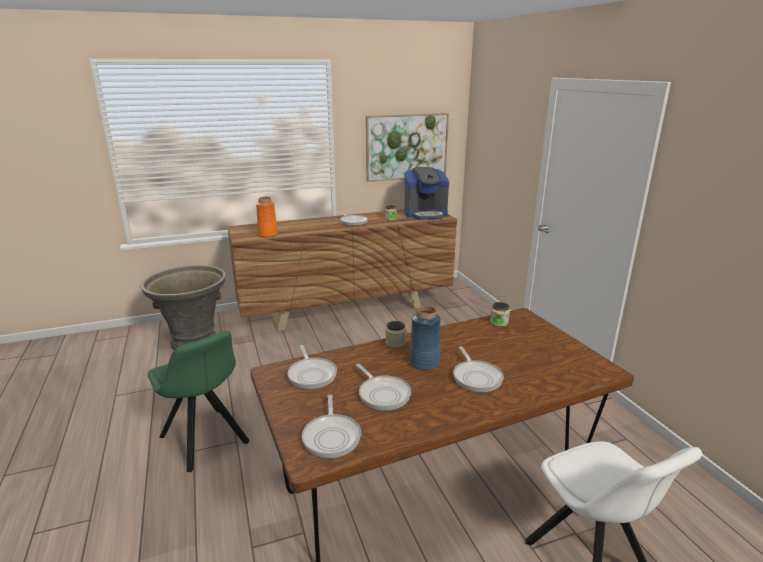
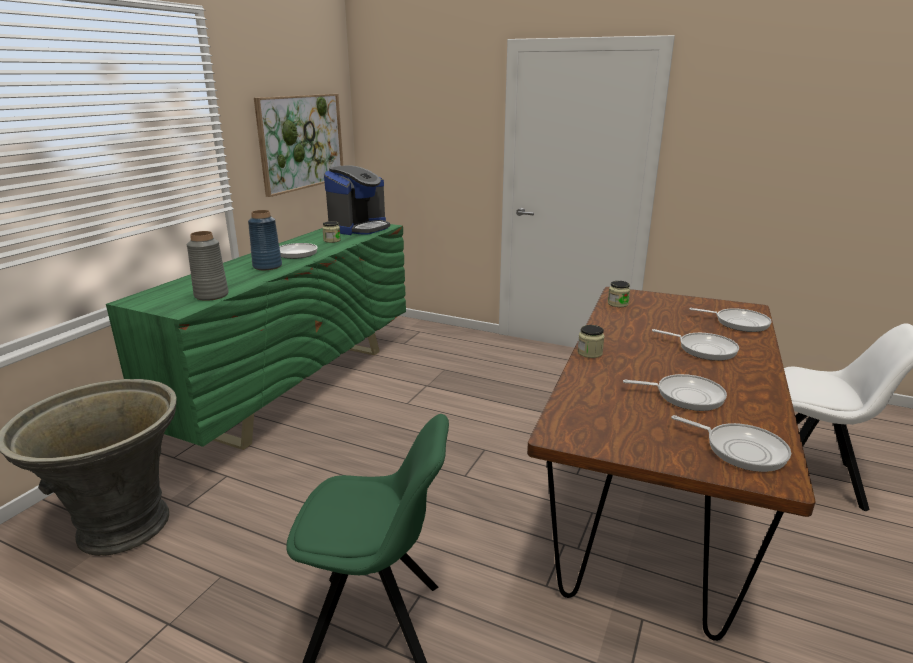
camera: 45 degrees left, 0 degrees up
brown cabinet [227,209,457,331] -> green cabinet [106,224,406,450]
orange vase [256,197,278,238] -> grey vase [187,231,229,301]
frying pan [287,345,337,389] -> frying pan moved to [689,308,772,332]
blue vase [409,306,440,370] -> blue vase moved to [248,210,282,270]

